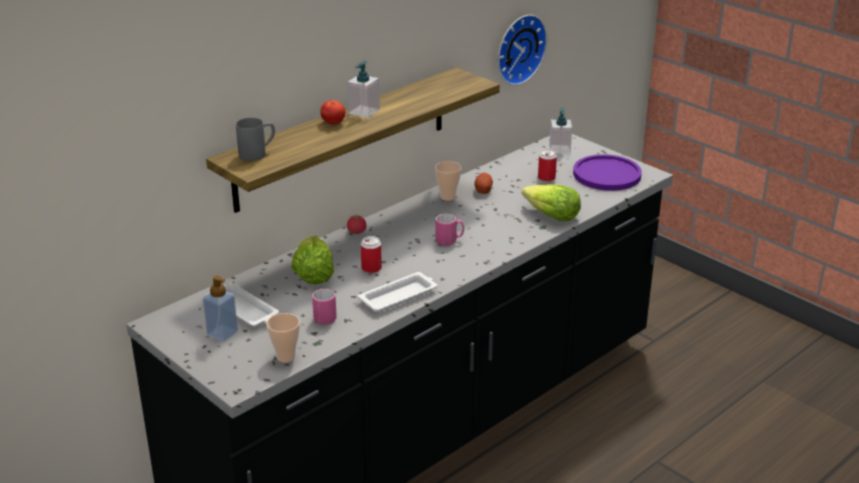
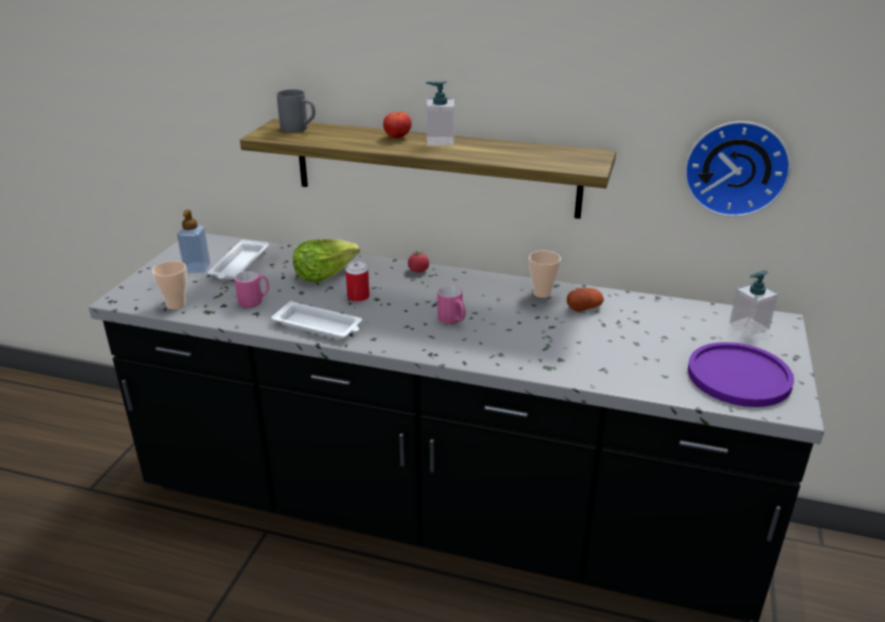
camera: 60 degrees right, 0 degrees up
lettuce [522,184,581,221] -> none
can [538,149,557,182] -> none

